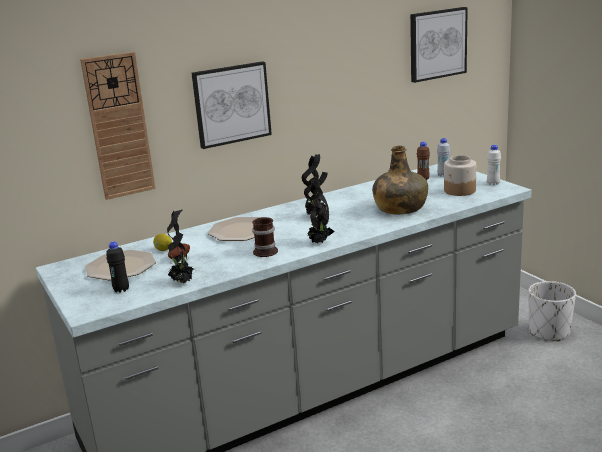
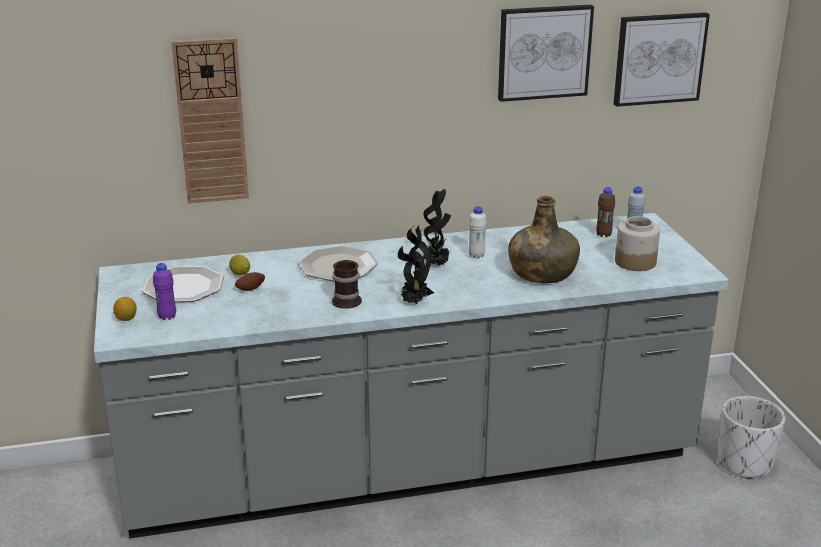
camera: 15 degrees right, 5 degrees up
black bottle [106,242,129,293] -> purple bottle [153,263,176,320]
potted plant [167,209,196,283] -> none
picture [191,61,272,149] -> picture moved to [498,5,594,102]
white bottle [487,145,501,185] -> white bottle moved to [469,206,487,258]
none -> lemon [113,297,137,321]

